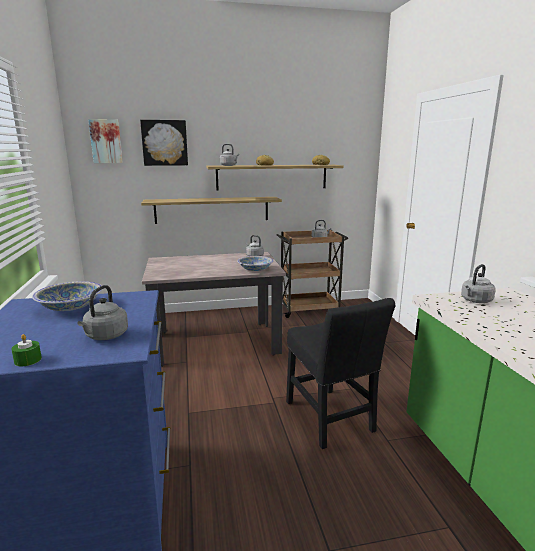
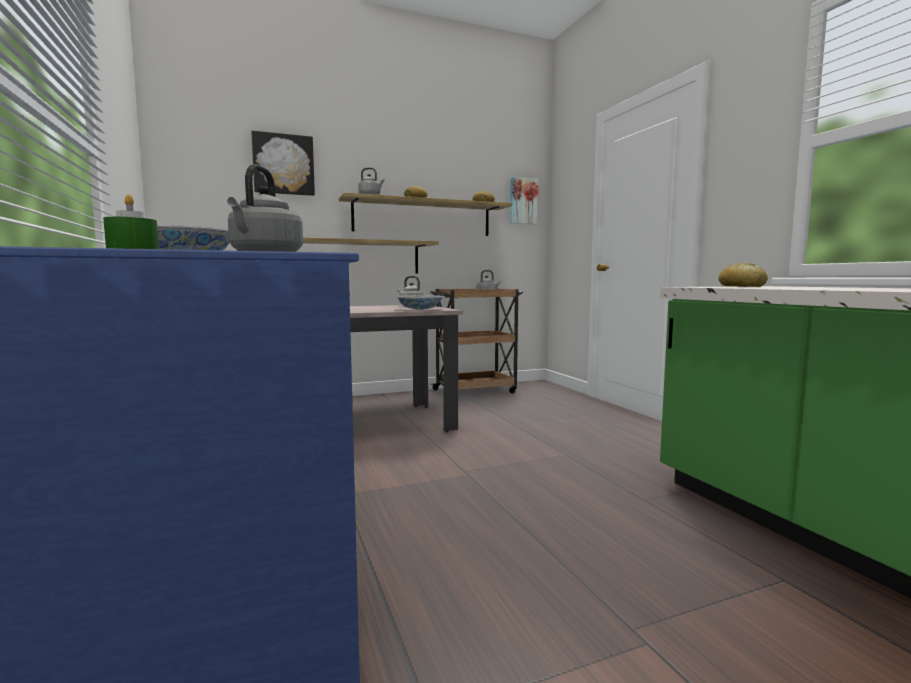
camera: 10 degrees left, 10 degrees down
picture [88,119,123,163] -> picture moved to [510,177,539,224]
black chair [286,298,395,449] -> none
grey kettle [461,264,496,303] -> bread [718,262,768,287]

